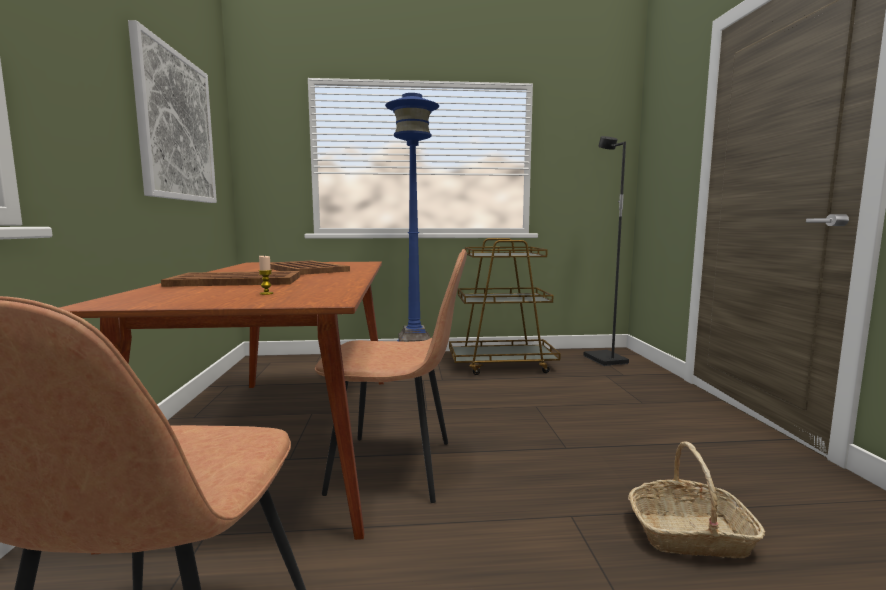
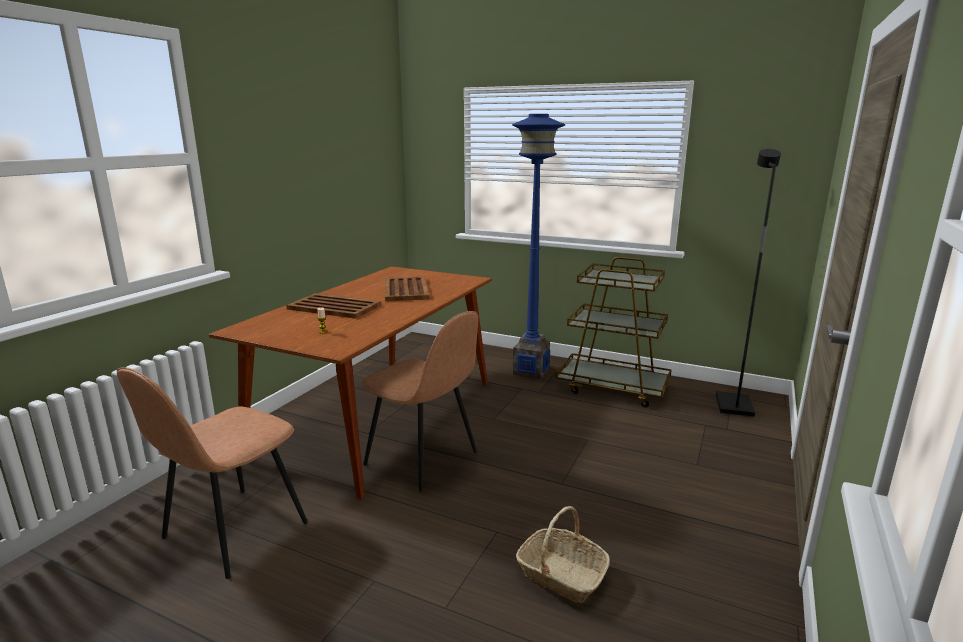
camera: 30 degrees right, 10 degrees up
picture [128,20,217,203] -> none

